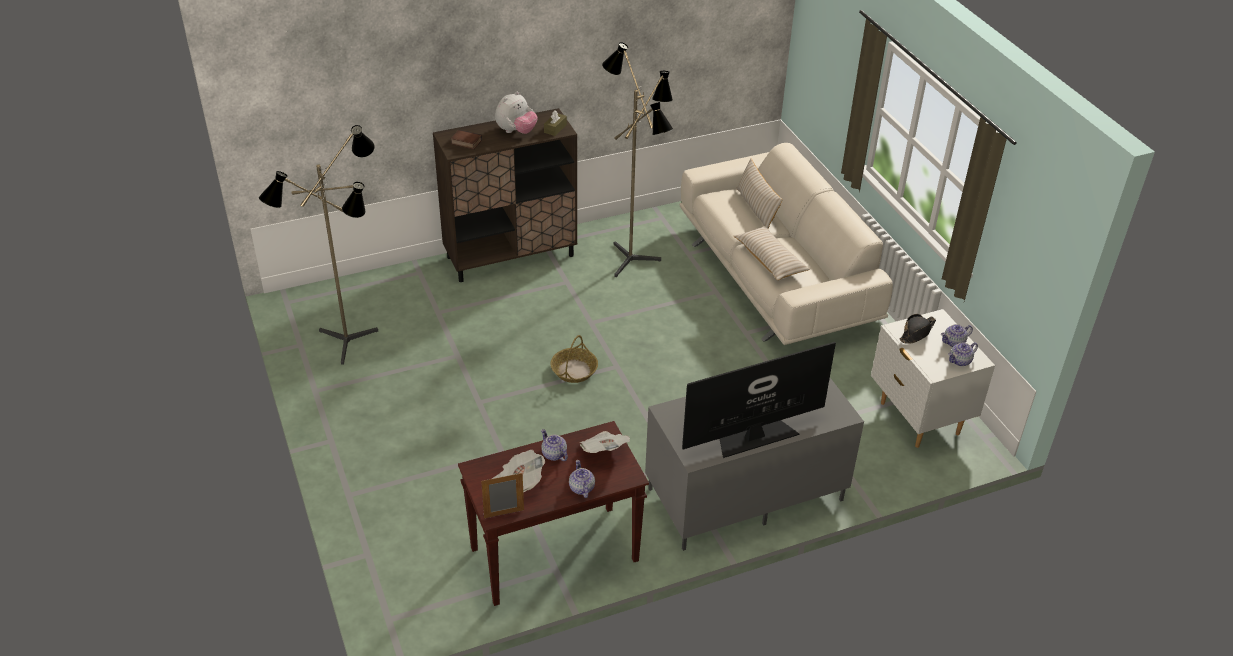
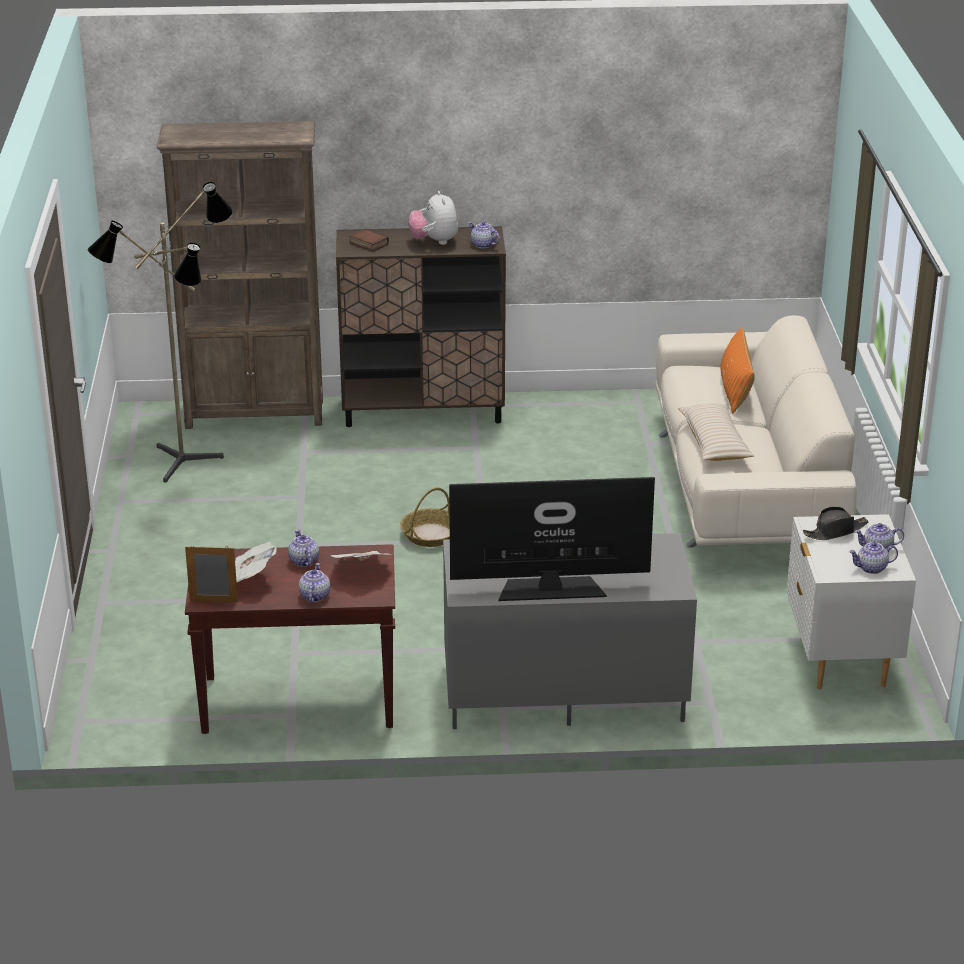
camera: 20 degrees right, 10 degrees down
plush toy [495,91,538,134] -> plush toy turned 105 degrees clockwise [408,191,458,245]
brown tissue box [544,110,567,136] -> teapot [468,222,500,249]
floor lamp [602,42,673,277] -> none
beige pillow [736,159,783,229] -> orange pillow [720,326,754,414]
none -> brown bookcase [157,121,323,429]

